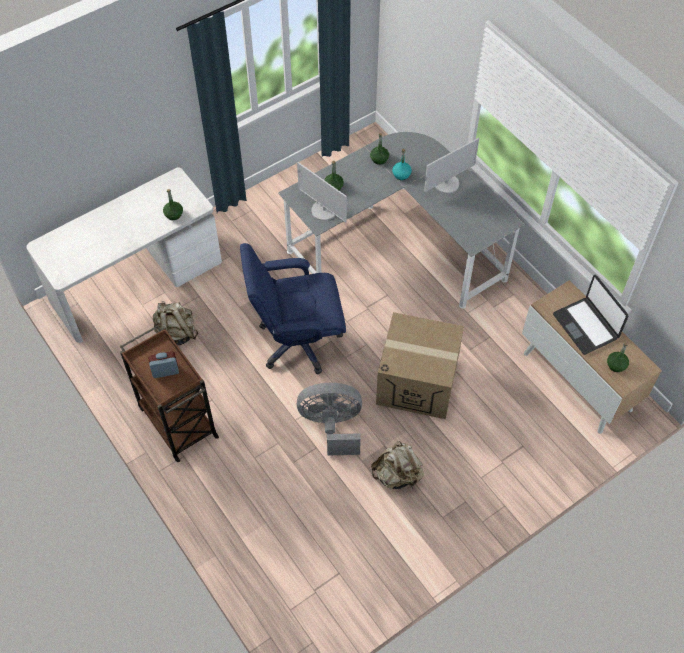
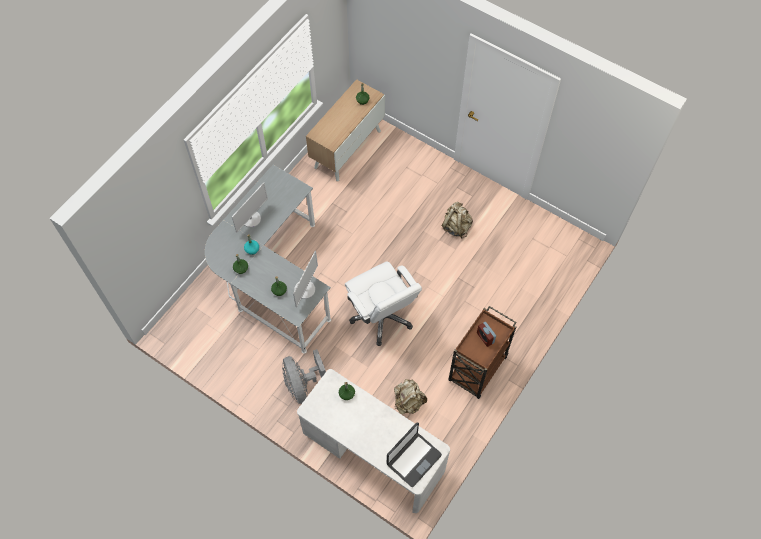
camera: 110 degrees left, 5 degrees up
blue office chair [240,243,346,374] -> white office chair [345,261,422,346]
grey fan [297,383,362,456] -> grey fan moved to [282,349,326,404]
cardboard box [376,312,464,419] -> none
monitor [424,138,479,194] -> monitor turned 90 degrees clockwise [232,182,268,232]
laptop [553,275,628,355] -> laptop moved to [387,422,442,487]

